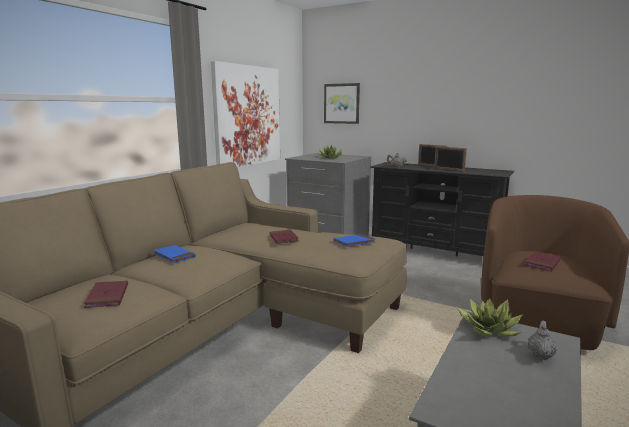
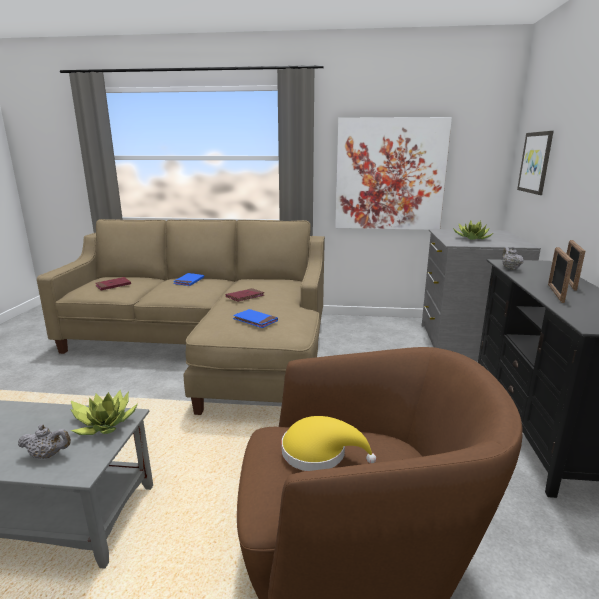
camera: 65 degrees right, 5 degrees up
red book [525,251,561,271] -> yellow hat [282,416,376,471]

